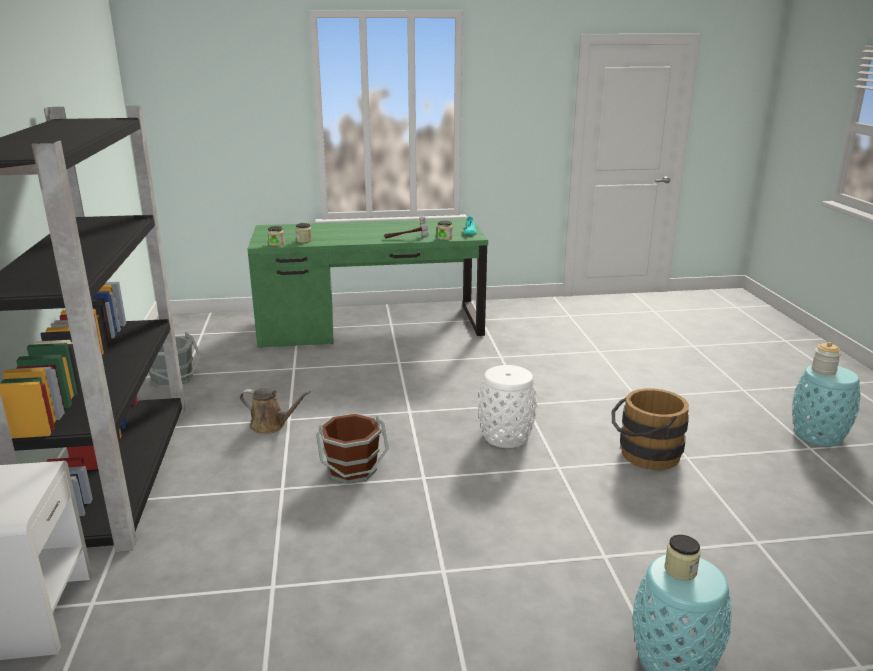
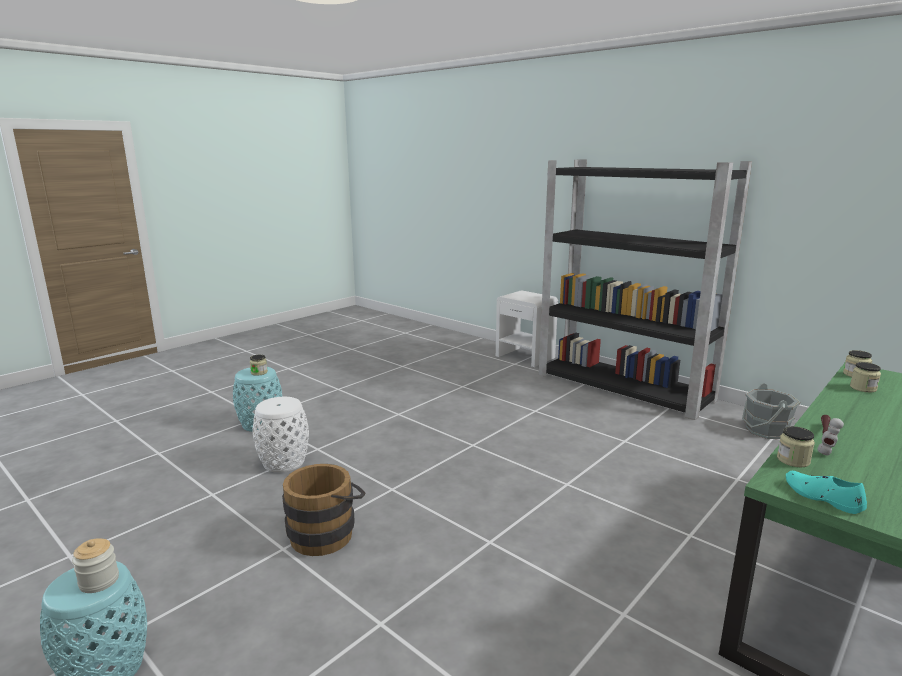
camera: 140 degrees right, 5 degrees down
brown watering can [240,388,311,434] -> none
brown bucket [316,413,389,484] -> none
white stool [478,365,537,448] -> white stool moved to [253,397,309,473]

